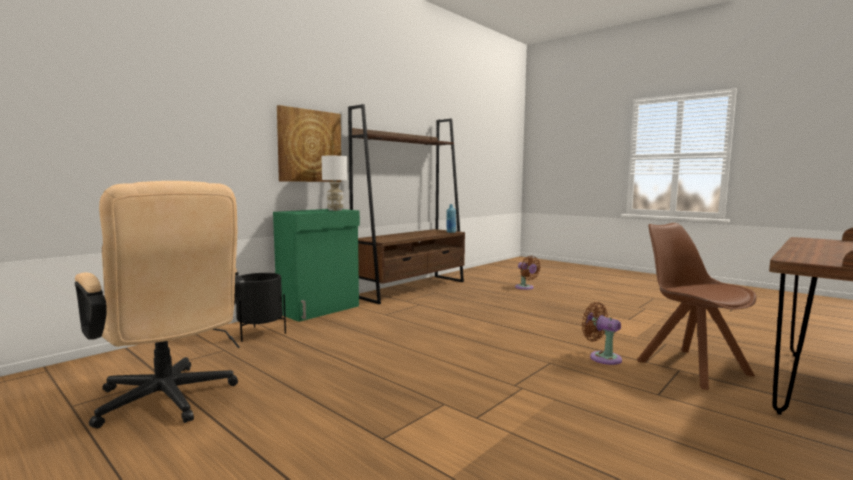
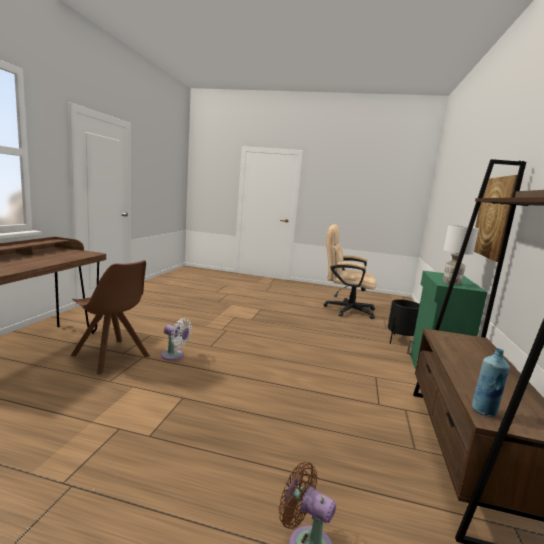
camera: 150 degrees right, 5 degrees up
brown fan [582,302,622,365] -> white fan [161,318,192,360]

